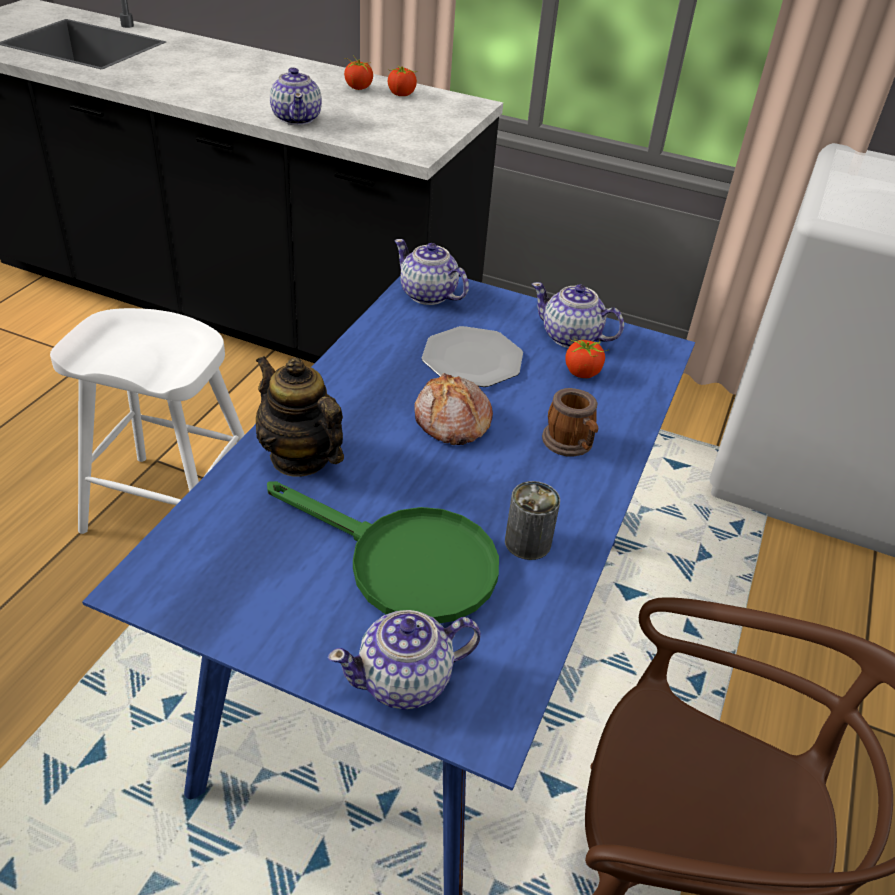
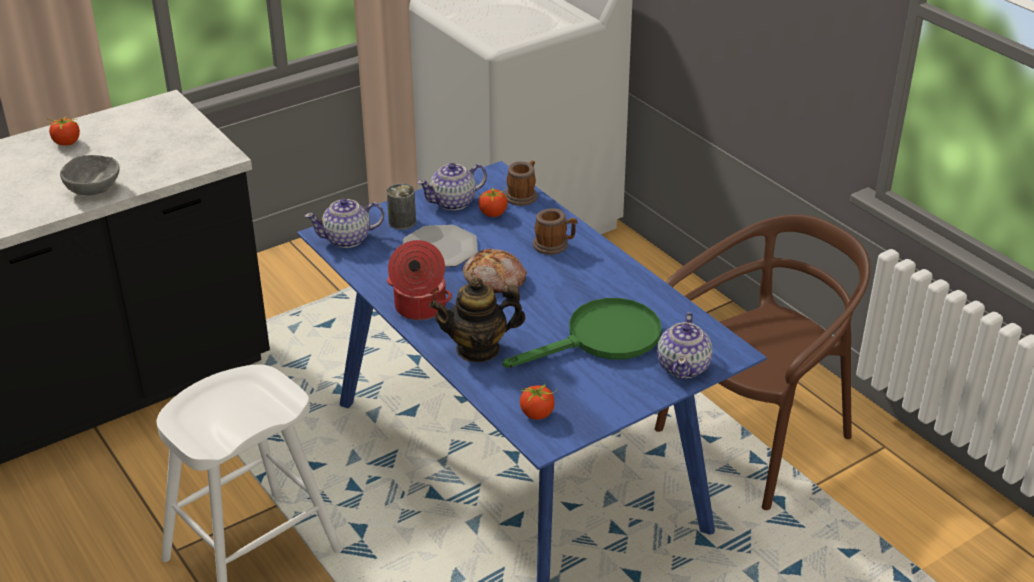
camera: 55 degrees left, 5 degrees down
teapot [270,67,322,125] -> grey bowl [60,155,120,195]
tomato [388,66,418,96] -> tomato moved to [520,382,557,420]
can [505,481,560,560] -> can moved to [387,184,416,230]
none -> cooking pot [387,240,452,320]
none -> mug [505,161,538,206]

